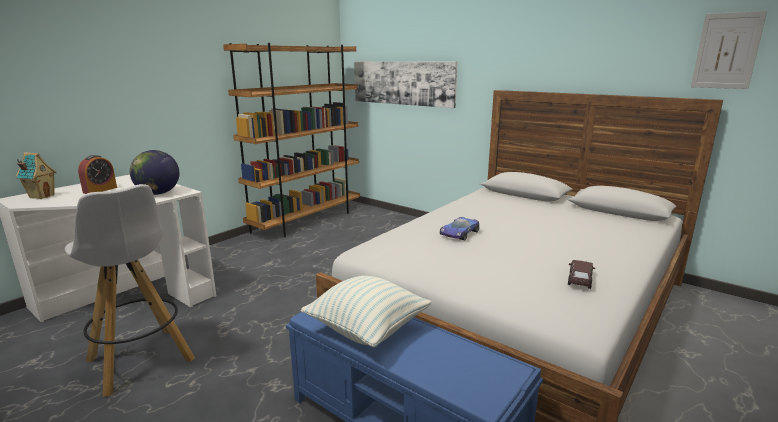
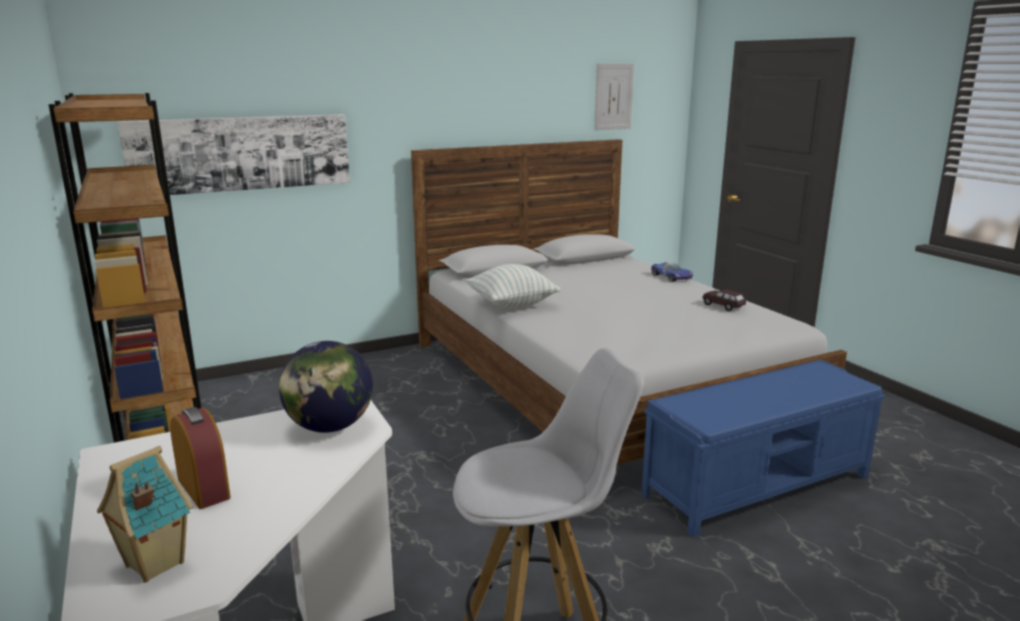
camera: 65 degrees left, 0 degrees up
pillow [301,275,431,347] -> pillow moved to [465,264,561,309]
toy car [440,217,479,240] -> toy car moved to [651,262,693,282]

